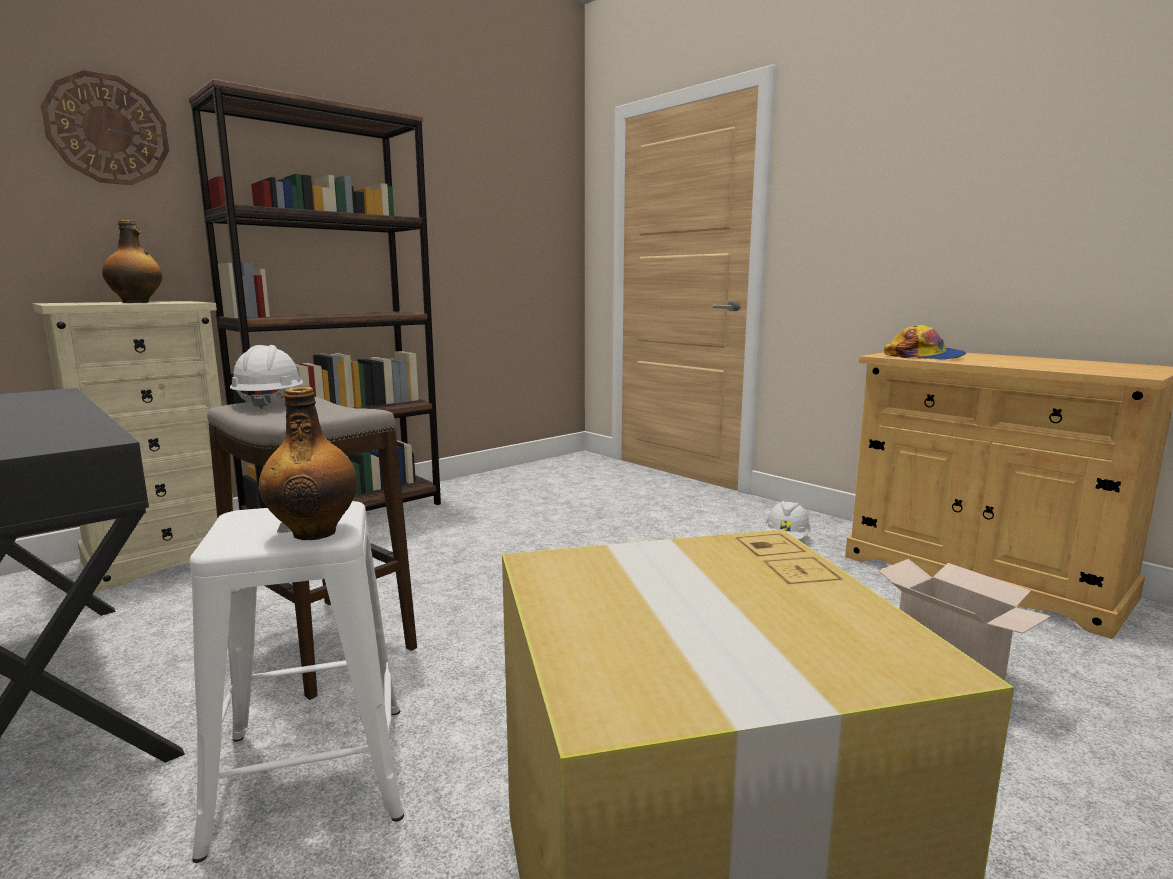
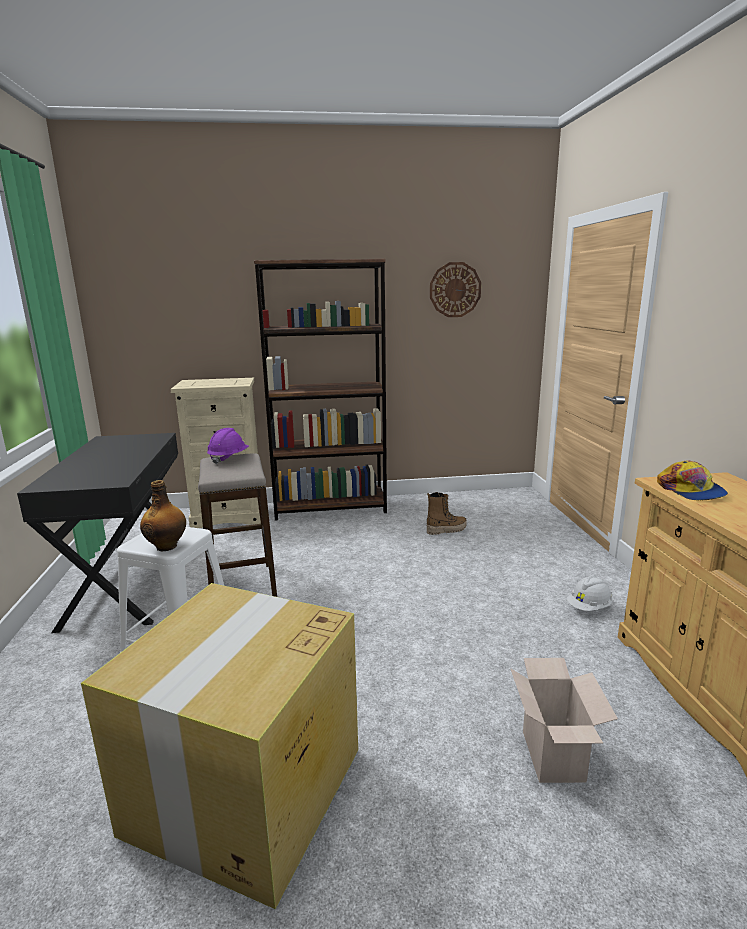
camera: 35 degrees right, 5 degrees up
wall clock [41,70,169,185] -> wall clock moved to [430,262,481,317]
bottle [102,220,162,303] -> none
white hard hat [230,345,303,409] -> purple hard hat [207,428,249,464]
none -> boot [427,492,467,535]

